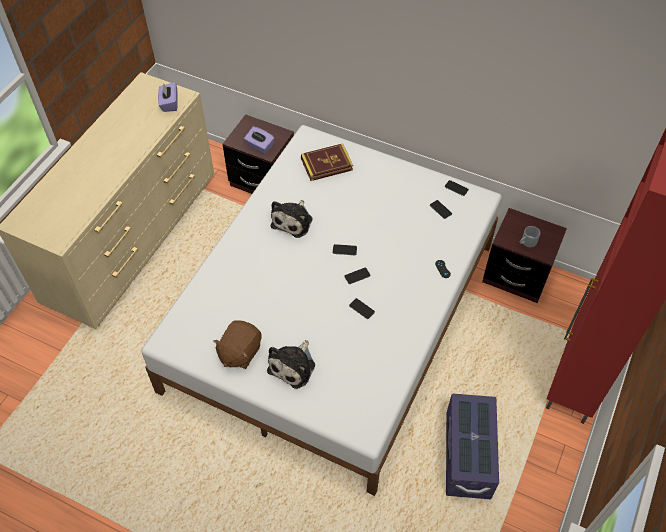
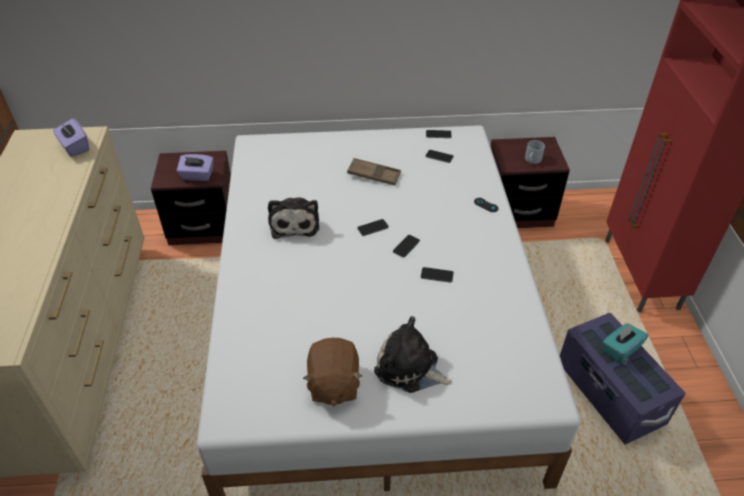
camera: 30 degrees left, 10 degrees down
plush toy [267,340,315,389] -> plush toy turned 120 degrees clockwise [374,316,452,393]
book [301,143,353,181] -> none
none -> brown tray [347,158,401,186]
none -> turquoise tissue box [603,324,648,363]

